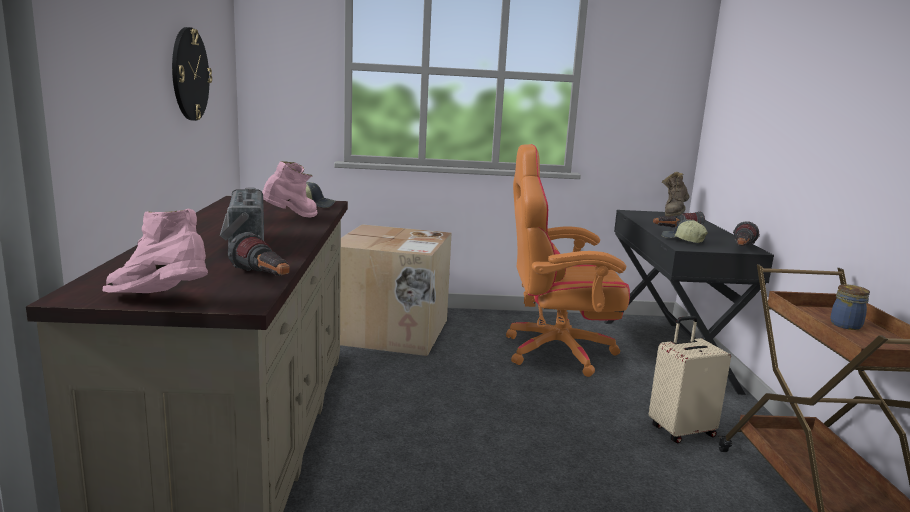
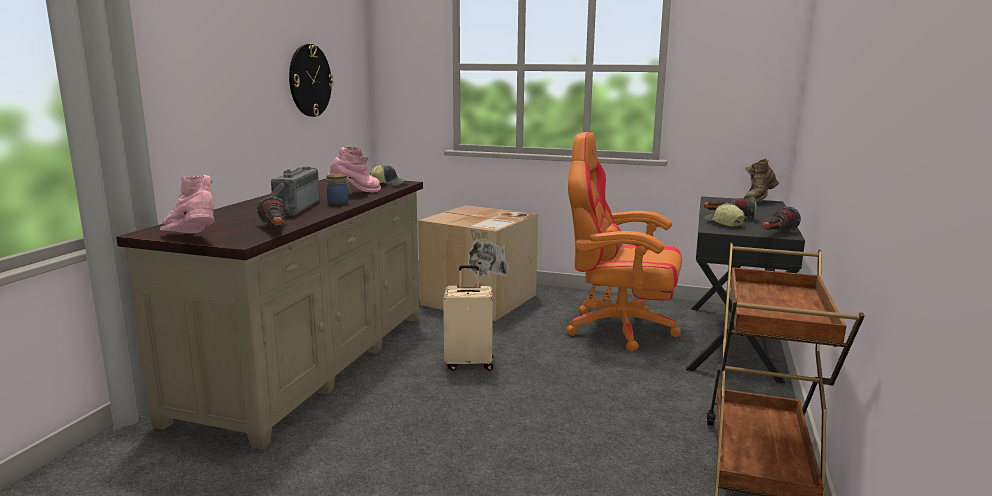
camera: 20 degrees right, 0 degrees up
beige suitcase [649,316,731,443] -> beige suitcase moved to [443,265,493,371]
jar [830,284,870,330] -> jar moved to [327,174,351,205]

